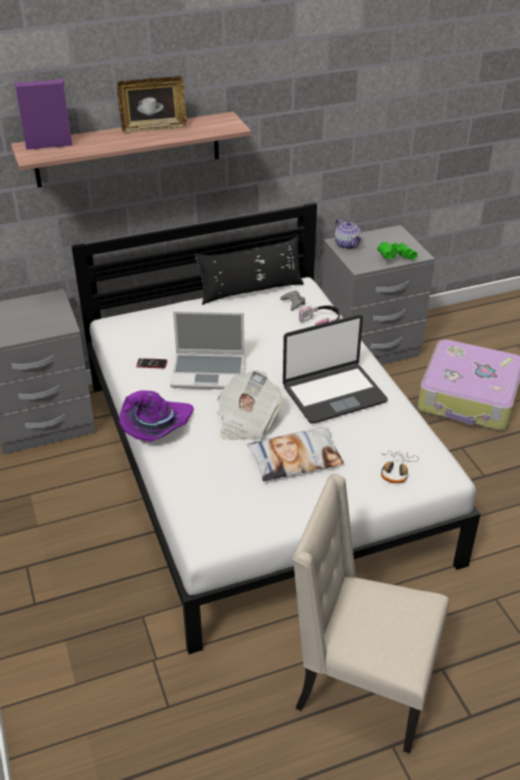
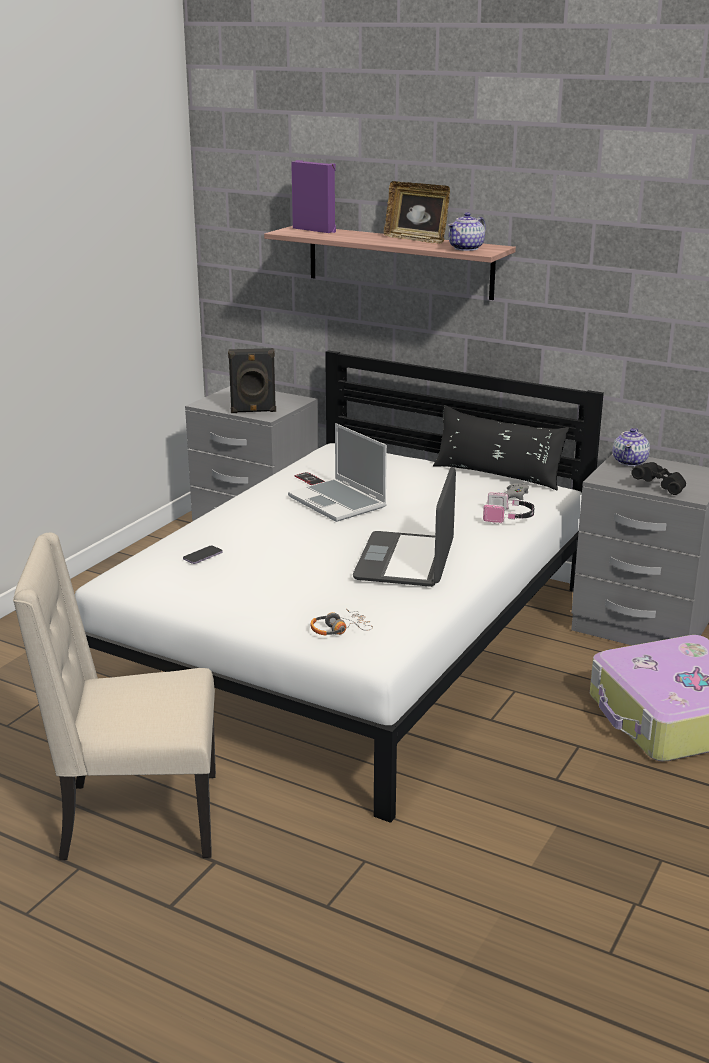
camera: 50 degrees right, 15 degrees down
purple hat [119,390,194,442] -> none
newspaper [217,370,282,440] -> none
pillow [247,427,344,481] -> none
laptop [283,315,388,424] -> laptop turned 75 degrees clockwise [353,467,456,587]
beige chair [293,474,449,754] -> beige chair turned 75 degrees counterclockwise [13,533,216,860]
green binoculars [377,242,418,260] -> black binoculars [631,462,686,495]
none -> phone [183,546,223,564]
none -> black speaker [228,348,276,413]
none -> teapot [448,212,486,251]

